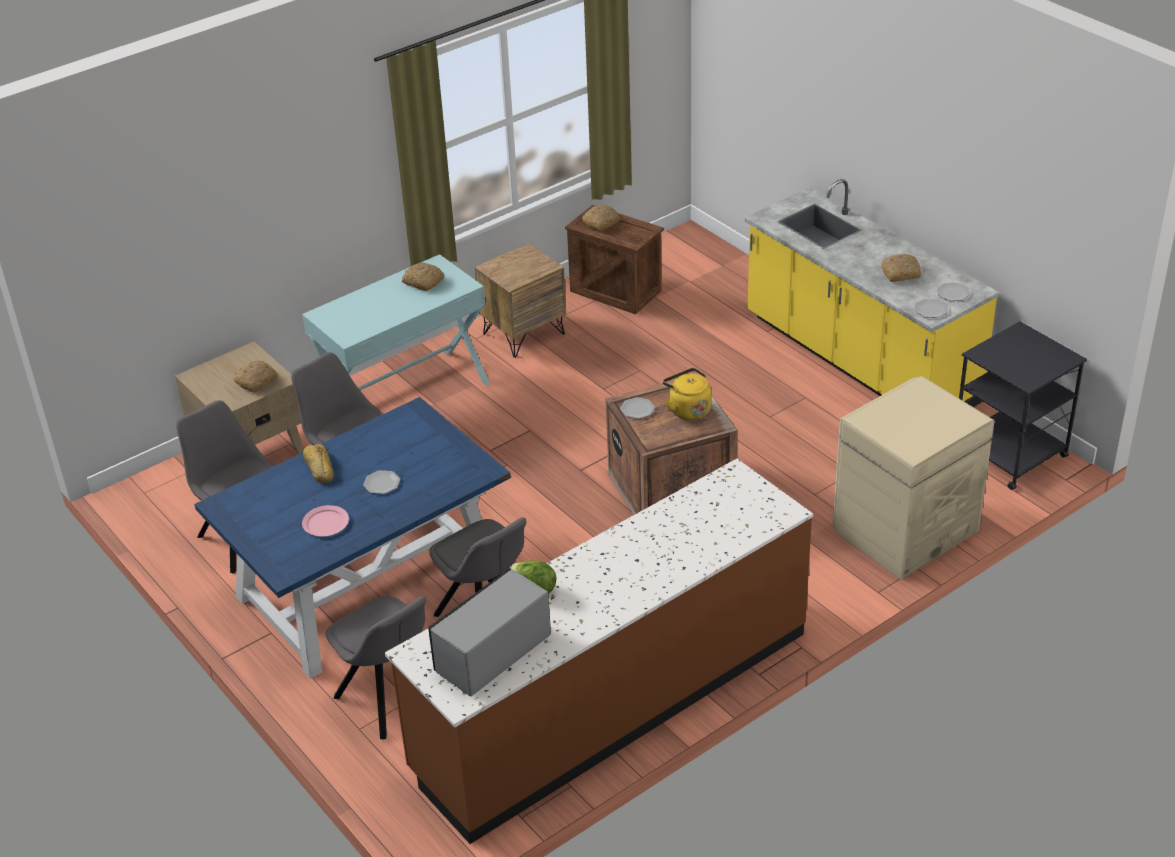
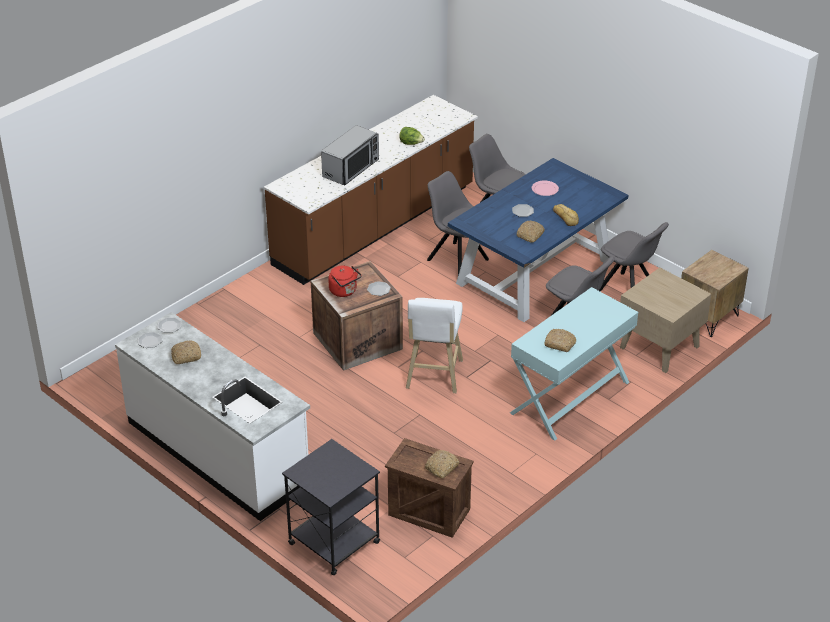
camera: 170 degrees right, 0 degrees up
bread [234,361,277,393] -> bread moved to [517,221,545,243]
microwave [428,568,551,696] -> microwave moved to [321,125,379,185]
brown nightstand [475,243,566,358] -> brown nightstand moved to [681,250,749,337]
yellow kettle [663,368,711,420] -> red kettle [328,266,362,297]
yellow counter [745,179,999,407] -> white counter [115,312,310,521]
beige washing machine [833,376,994,580] -> none
black cart [959,321,1087,490] -> black cart moved to [282,439,380,575]
none -> white stool [406,298,463,393]

